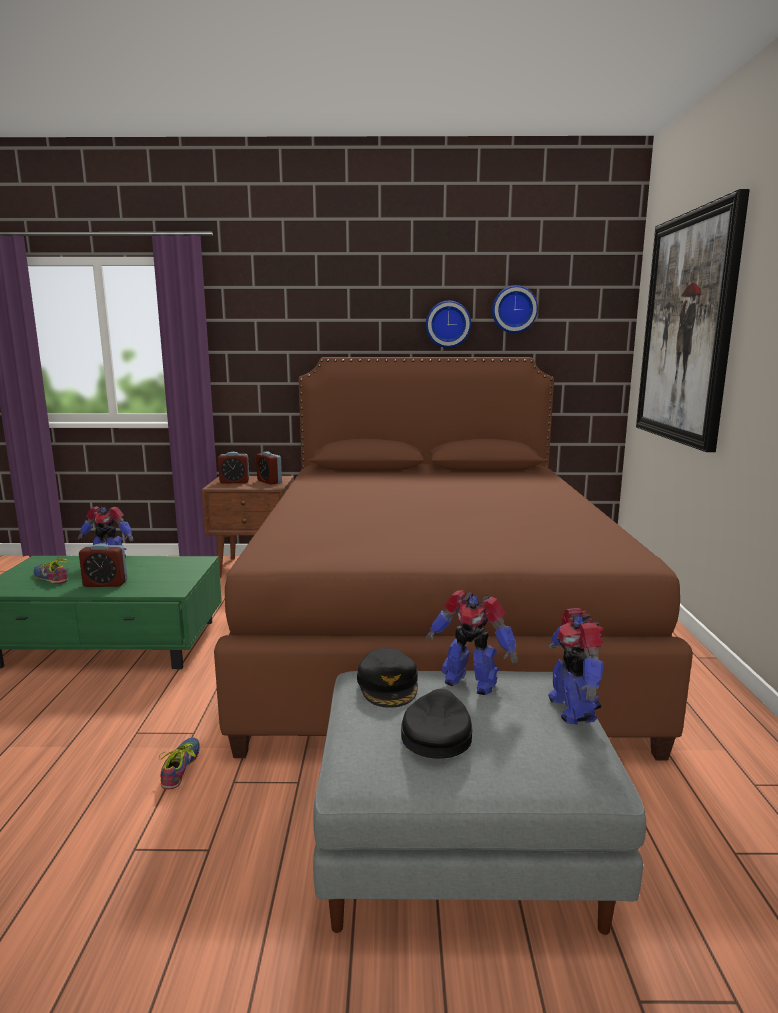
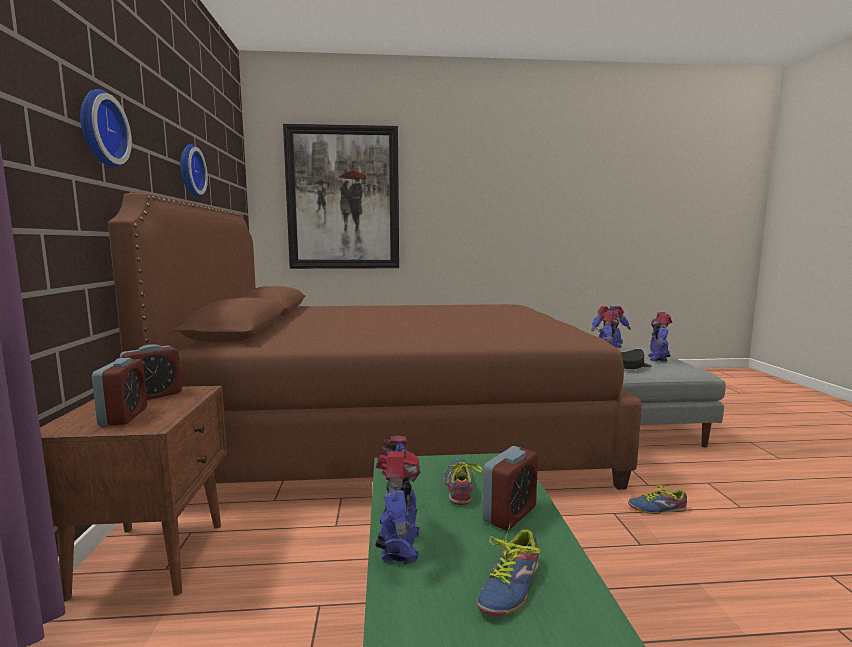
camera: 95 degrees left, 5 degrees down
alarm clock [79,543,128,587] -> alarm clock turned 45 degrees clockwise [482,446,538,530]
black cap [401,689,472,759] -> toy robot [648,312,672,362]
wall clock [492,285,538,333] -> wall clock moved to [80,89,132,168]
none -> shoe [444,459,483,505]

